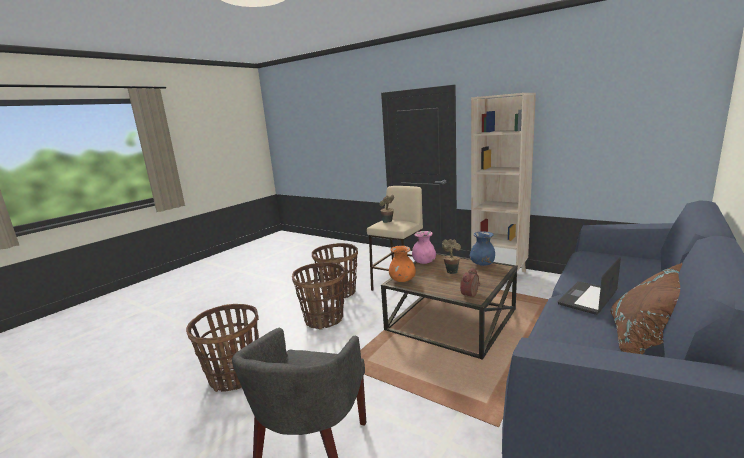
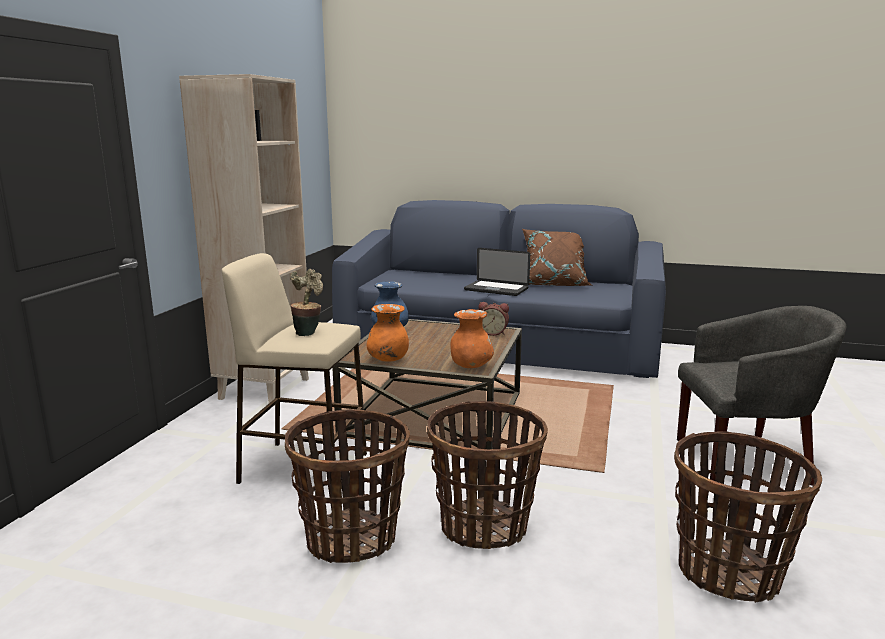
camera: 110 degrees left, 0 degrees up
pink vase [412,231,436,264] -> orange vase [367,304,409,362]
potted plant [442,239,461,274] -> none

